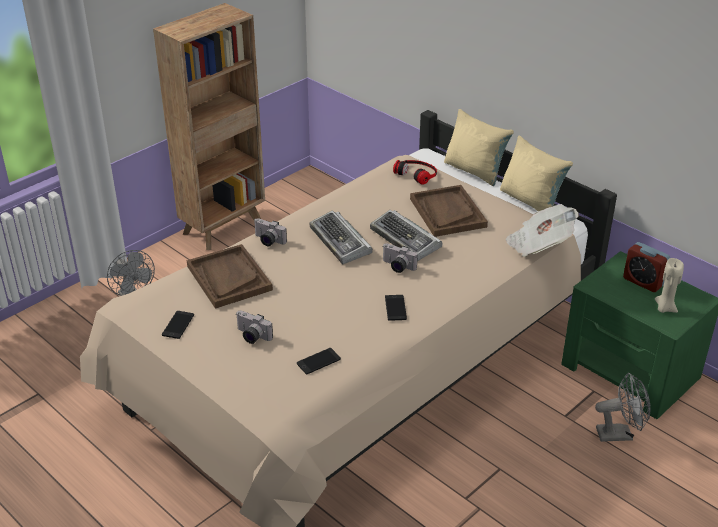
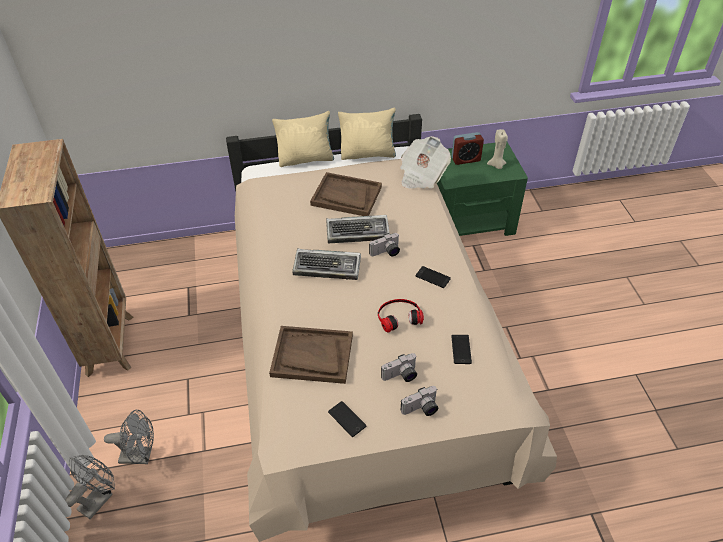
camera: 55 degrees left, 10 degrees up
camera [254,218,287,246] -> camera moved to [401,386,438,416]
headphones [393,160,437,185] -> headphones moved to [378,299,424,333]
grey fan [595,373,651,442] -> grey fan moved to [65,455,115,519]

